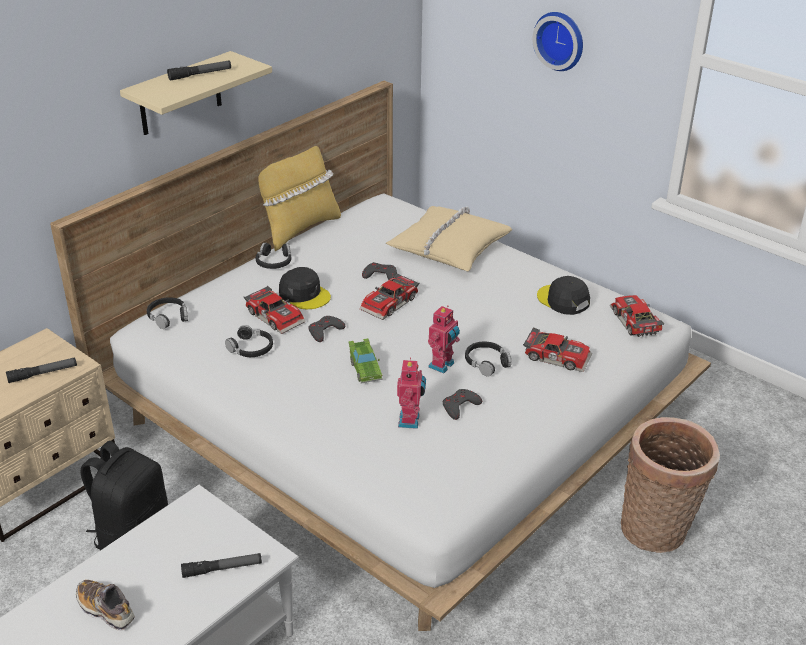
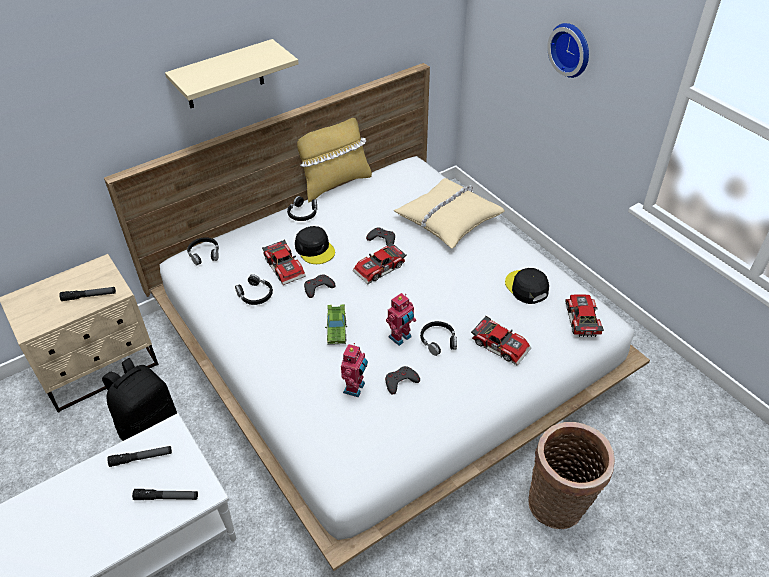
camera: 15 degrees right, 10 degrees up
shoe [76,580,135,630] -> none
flashlight [167,60,231,81] -> flashlight moved to [107,446,172,467]

